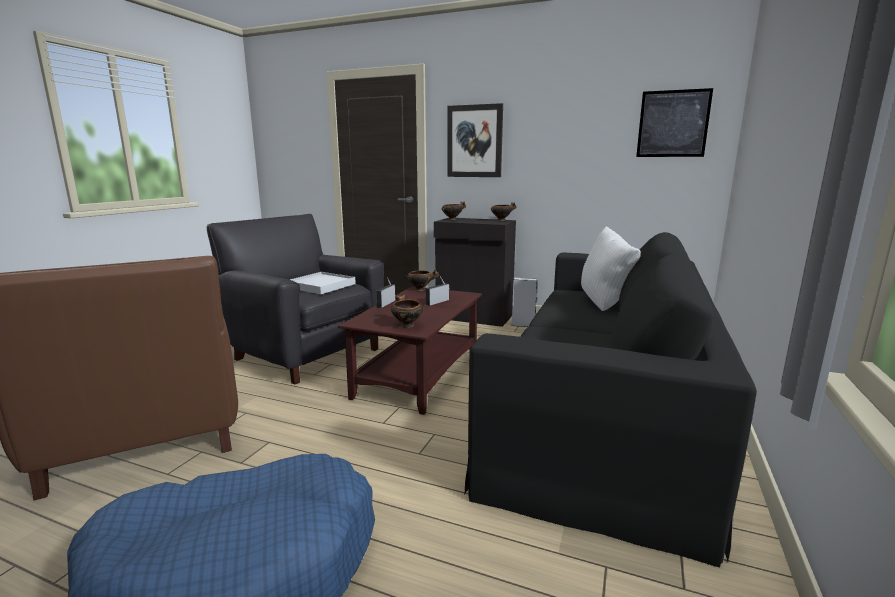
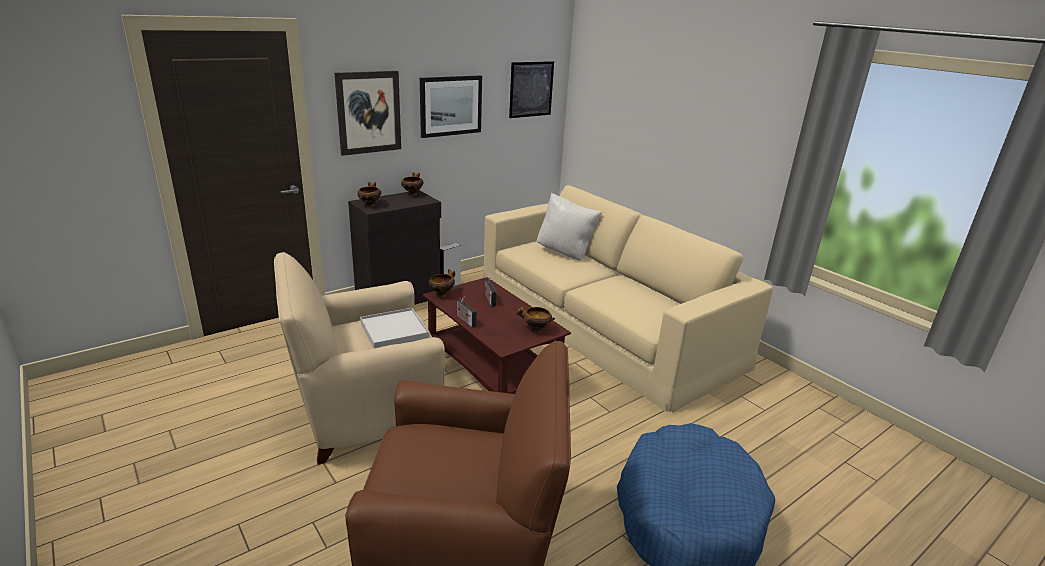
camera: 60 degrees left, 10 degrees up
black armchair [207,214,384,384] -> beige armchair [274,252,445,465]
black sofa [464,232,757,567] -> beige sofa [483,185,773,413]
none -> picture [420,75,482,138]

